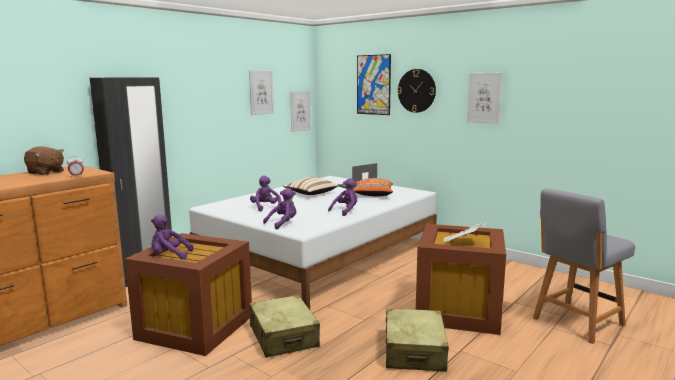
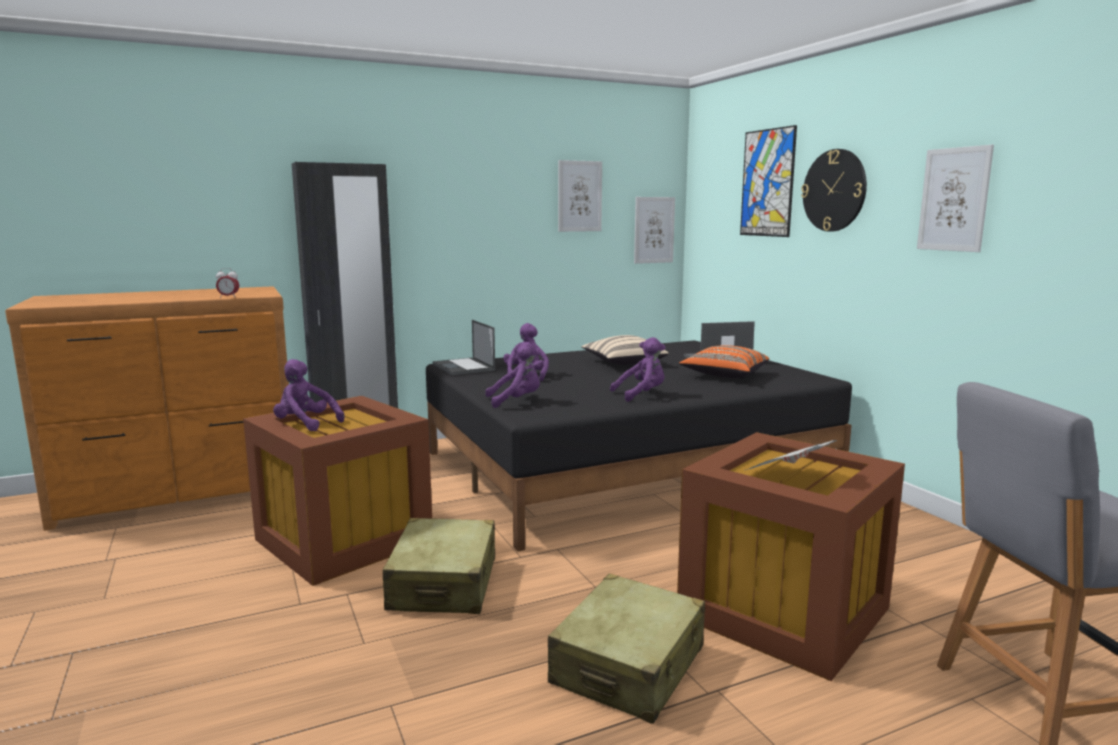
camera: 25 degrees right, 0 degrees up
brown plush toy [24,146,64,175] -> none
white bed [189,176,437,310] -> black bed [426,340,852,552]
none -> laptop [432,320,495,375]

